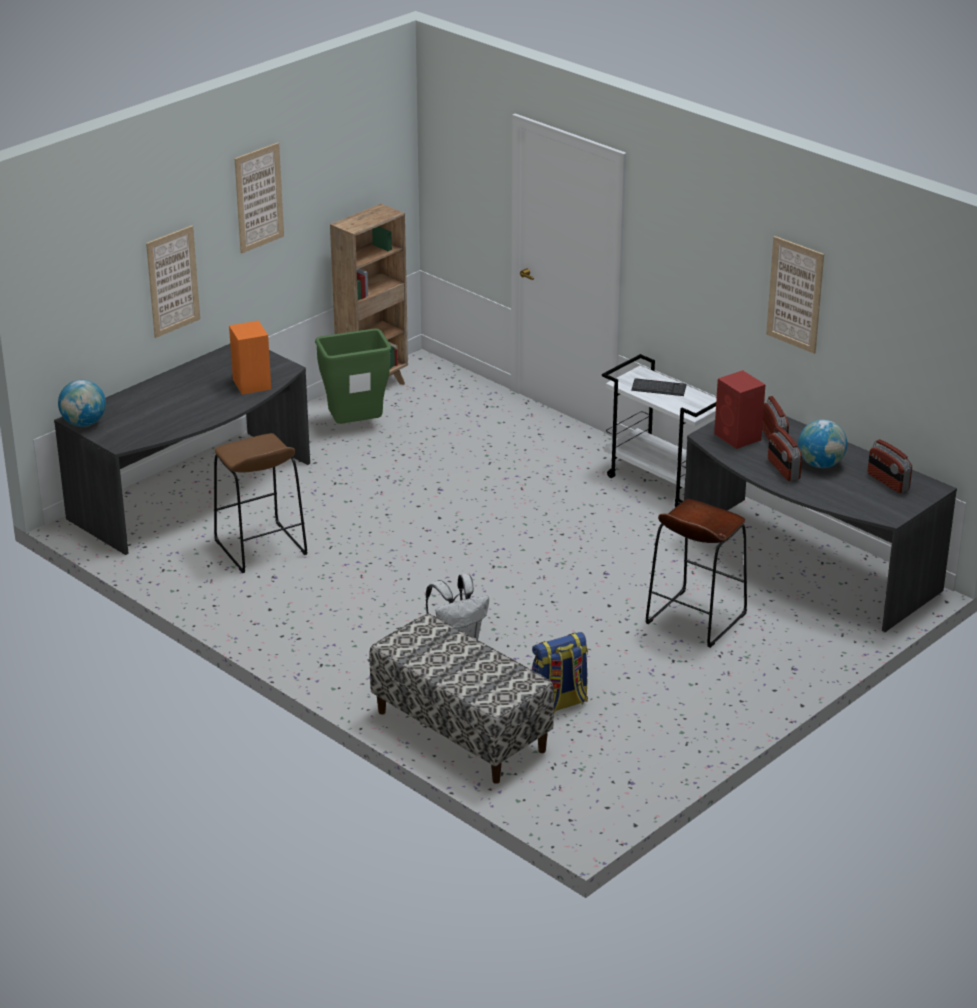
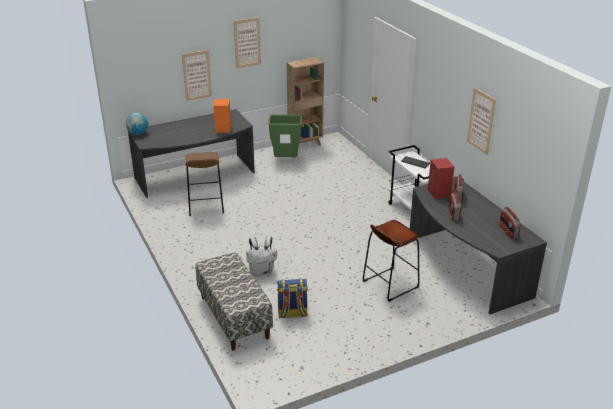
camera: 20 degrees right, 0 degrees up
globe [798,419,847,468] -> none

